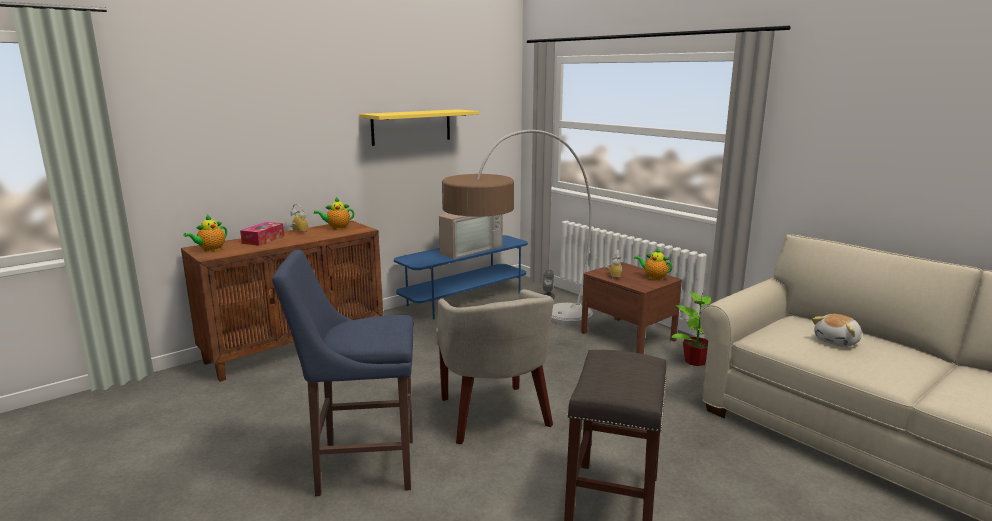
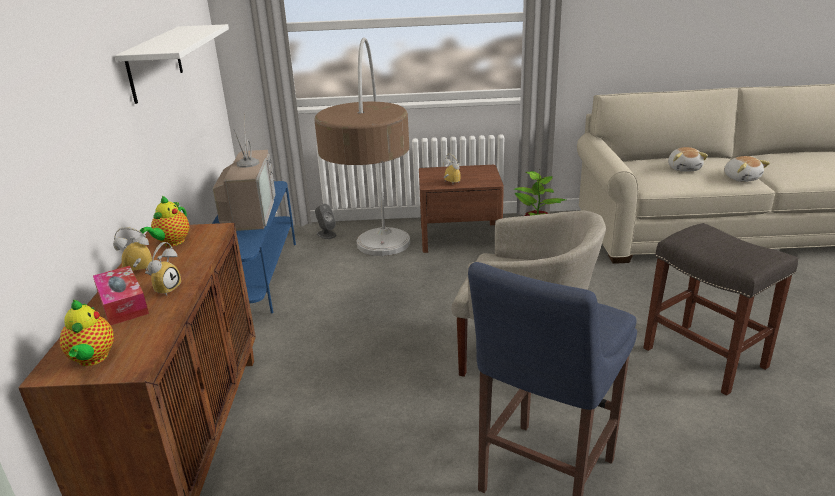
camera: 50 degrees left, 10 degrees up
yellow shelf [359,109,479,146] -> white shelf [115,24,229,104]
teapot [635,247,672,280] -> none
none -> alarm clock [145,242,181,296]
none -> plush toy [724,156,770,182]

